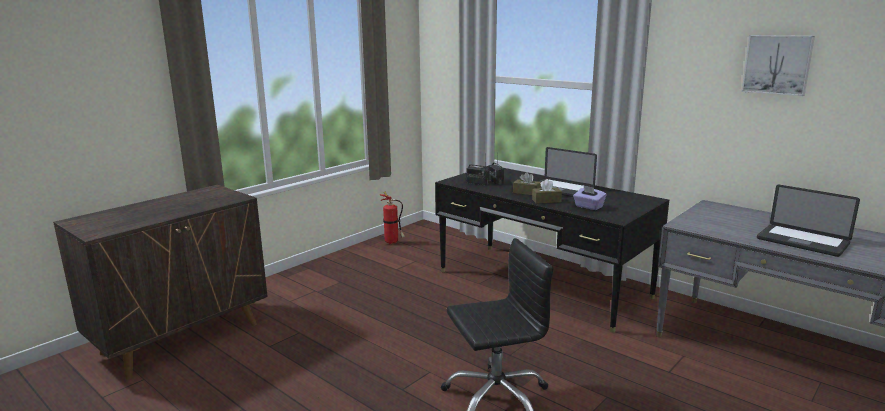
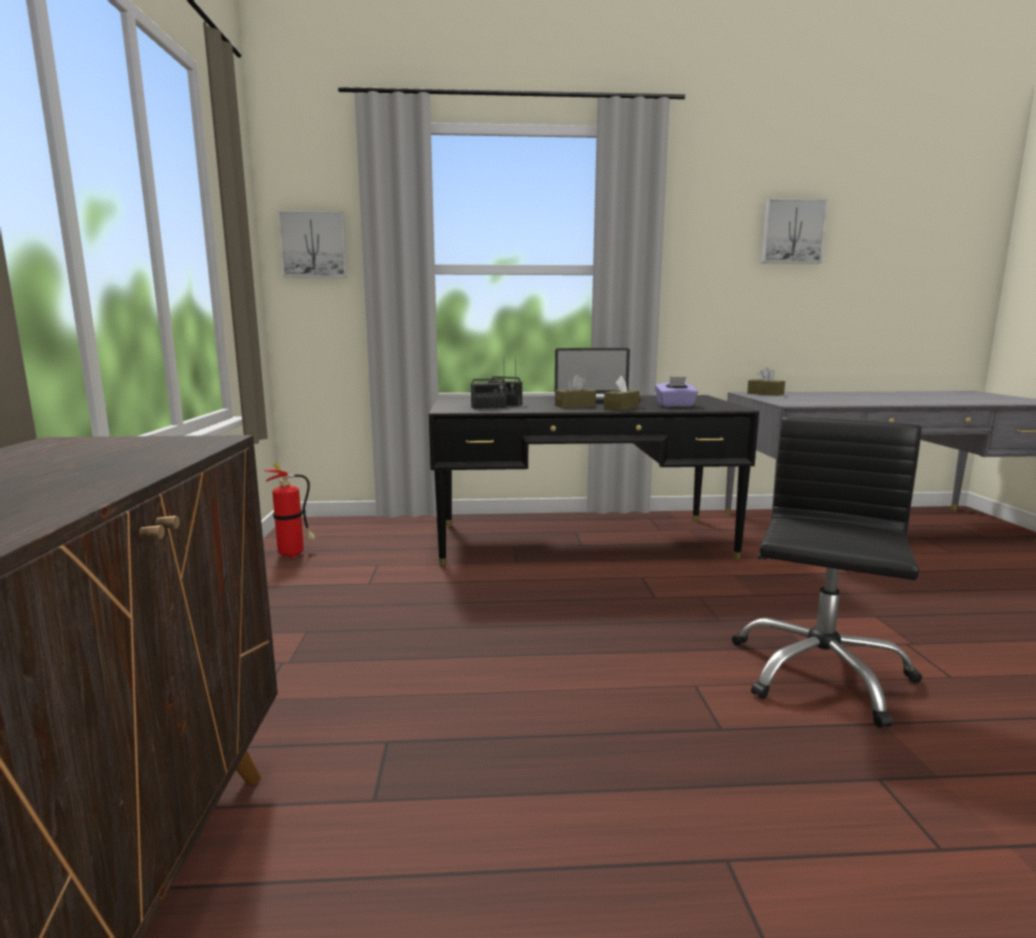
camera: 45 degrees left, 5 degrees down
laptop [757,185,860,257] -> none
none -> picture [278,211,348,278]
none -> brown tissue box [747,367,785,396]

